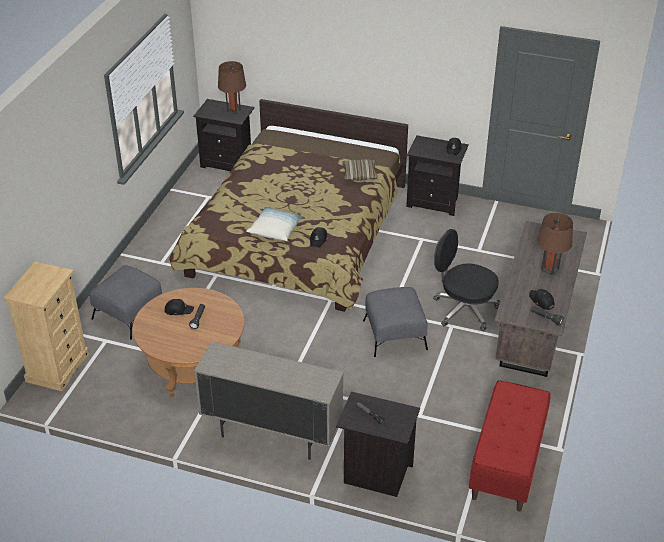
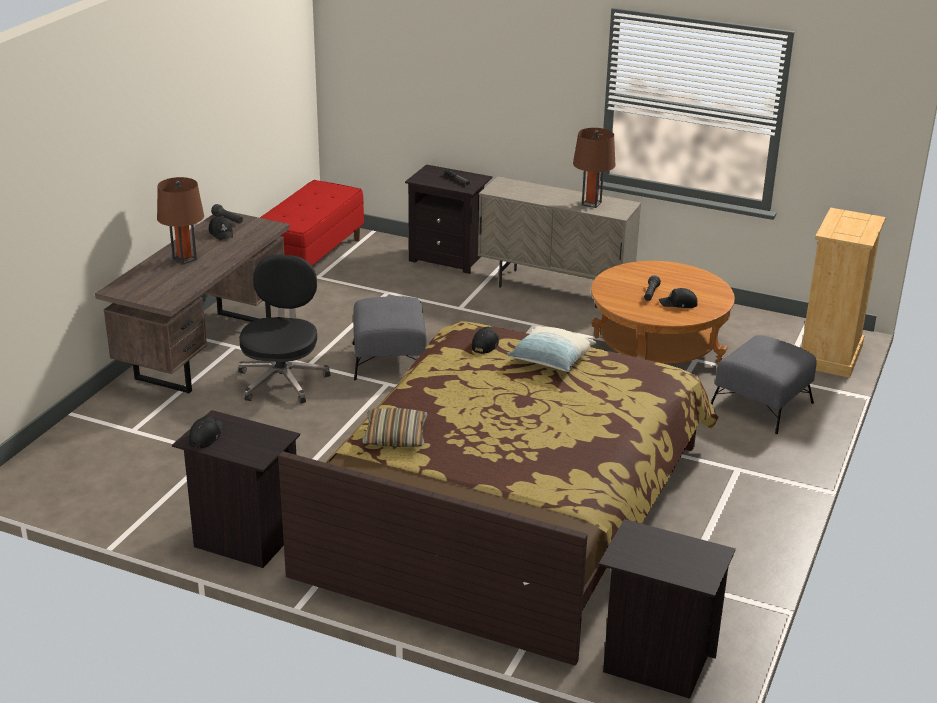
camera: 175 degrees left, 10 degrees down
brown table lamp [218,61,246,114] -> brown table lamp moved to [573,128,616,208]
black office chair [433,229,500,331] -> black office chair turned 120 degrees counterclockwise [238,255,330,404]

